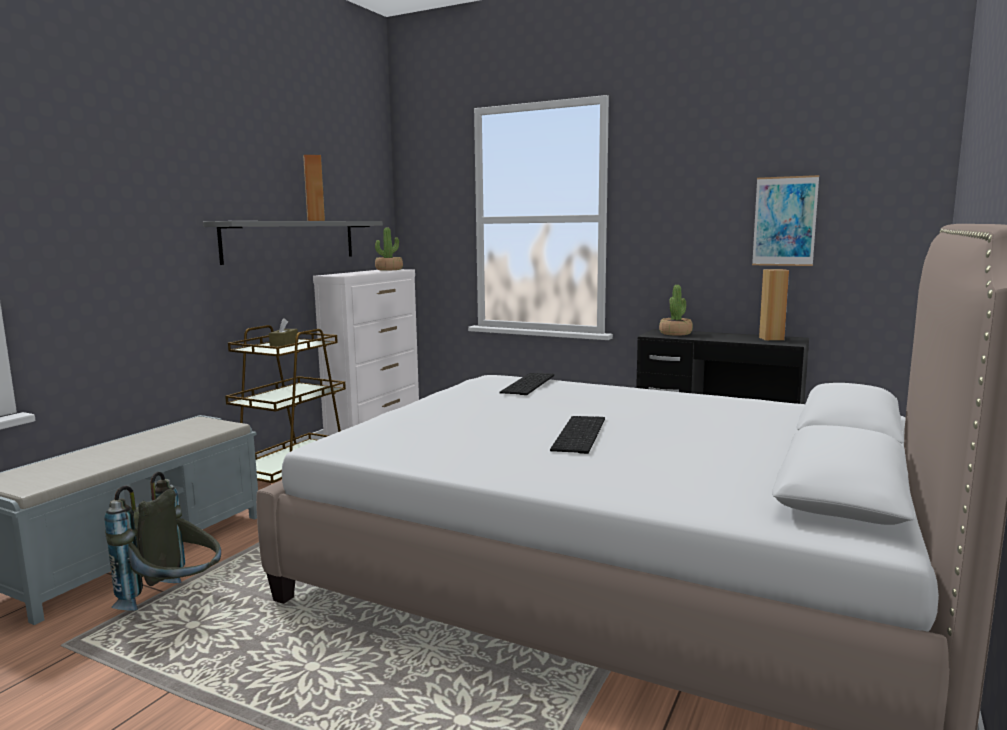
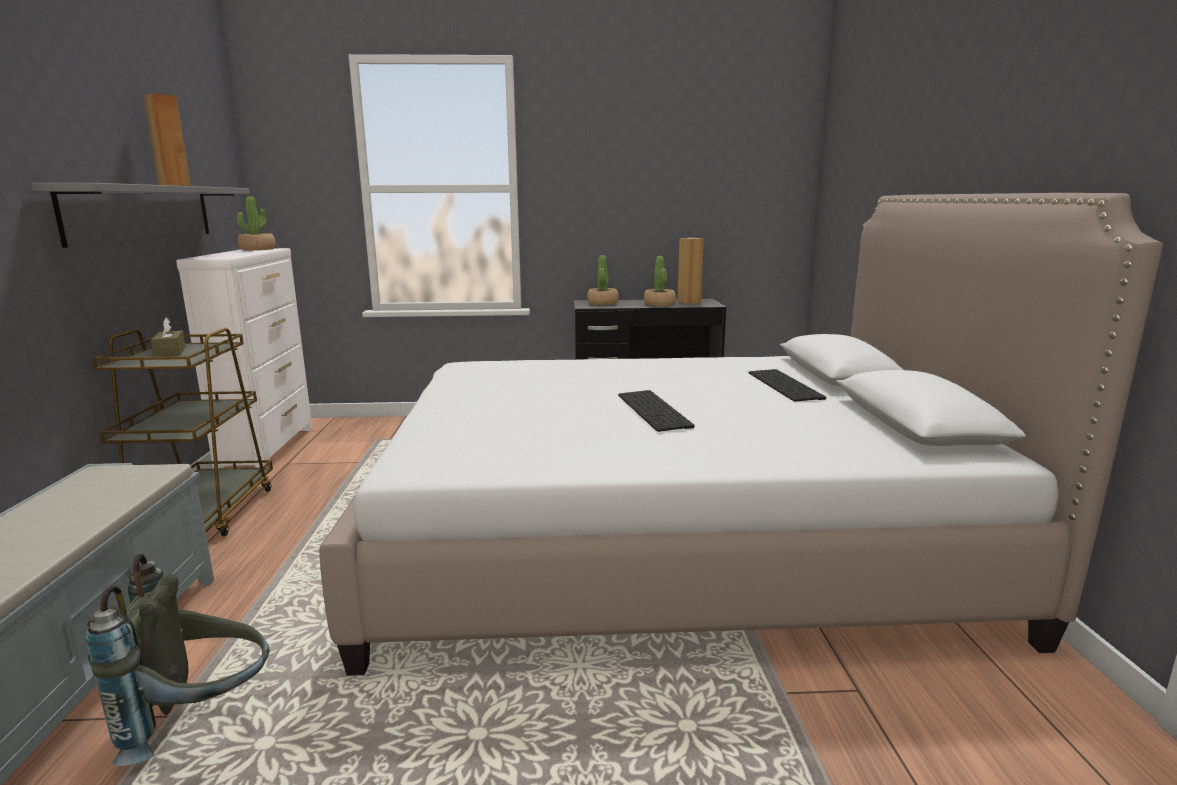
camera: 30 degrees left, 5 degrees up
keyboard [500,373,554,395] -> keyboard moved to [748,369,826,401]
picture [752,175,819,266] -> none
none -> potted plant [644,256,676,306]

